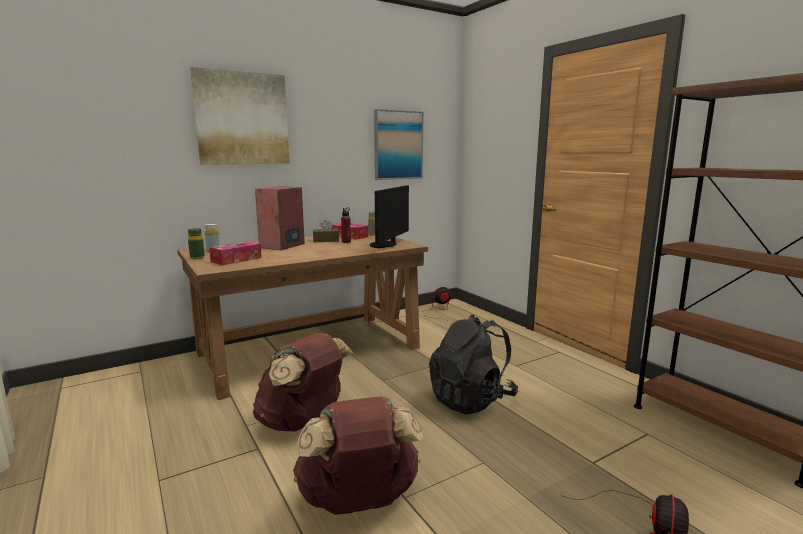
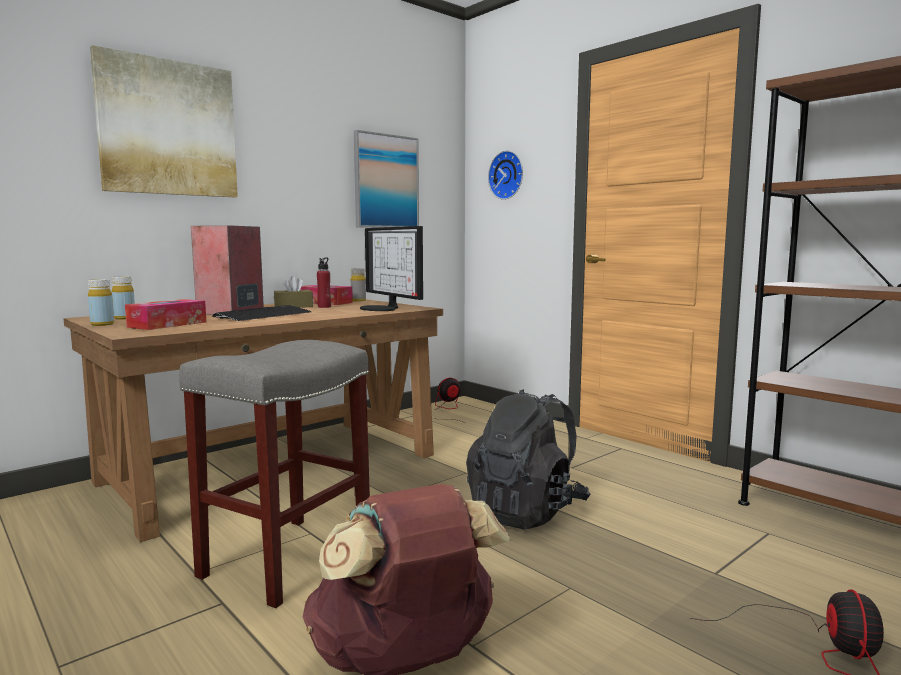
camera: 10 degrees left, 5 degrees down
green bottle [188,228,205,259] -> yellow bottle [88,279,114,326]
brown backpack [253,333,353,431] -> grey stool [179,340,370,608]
monitor [370,185,409,248] -> monitor turned 45 degrees counterclockwise [360,226,423,311]
none -> keyboard [212,305,311,321]
none -> wall clock [488,151,523,200]

